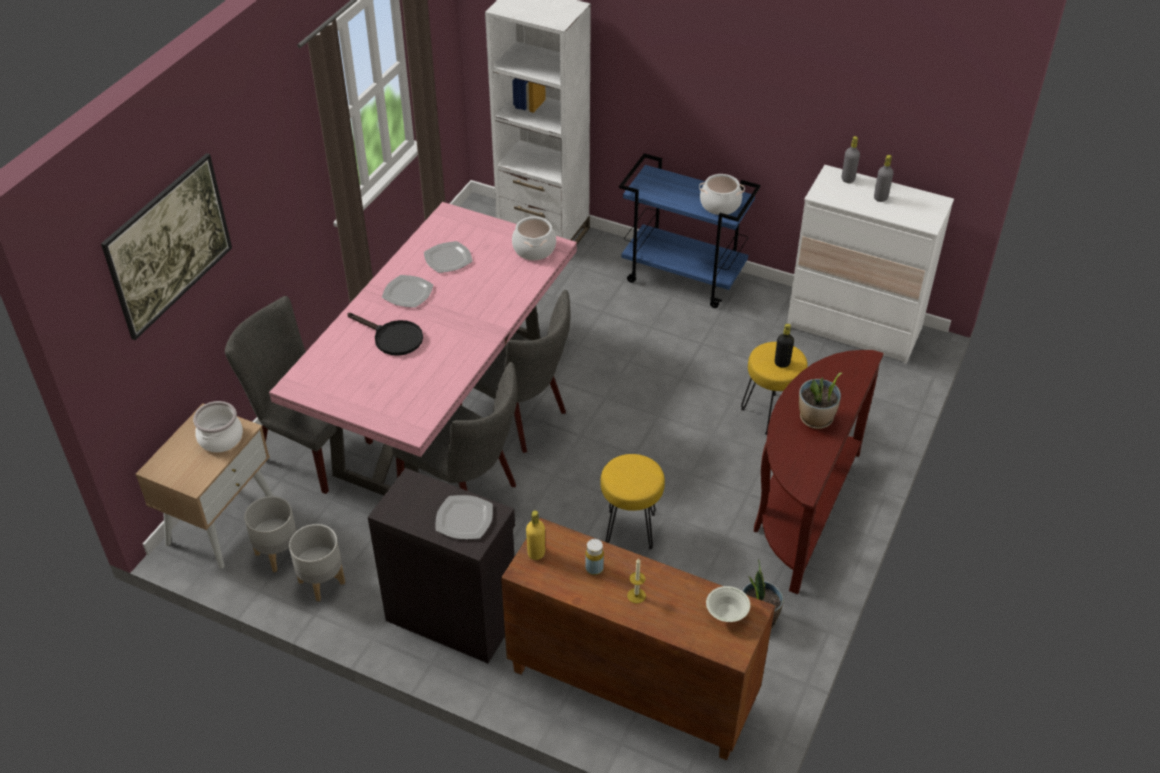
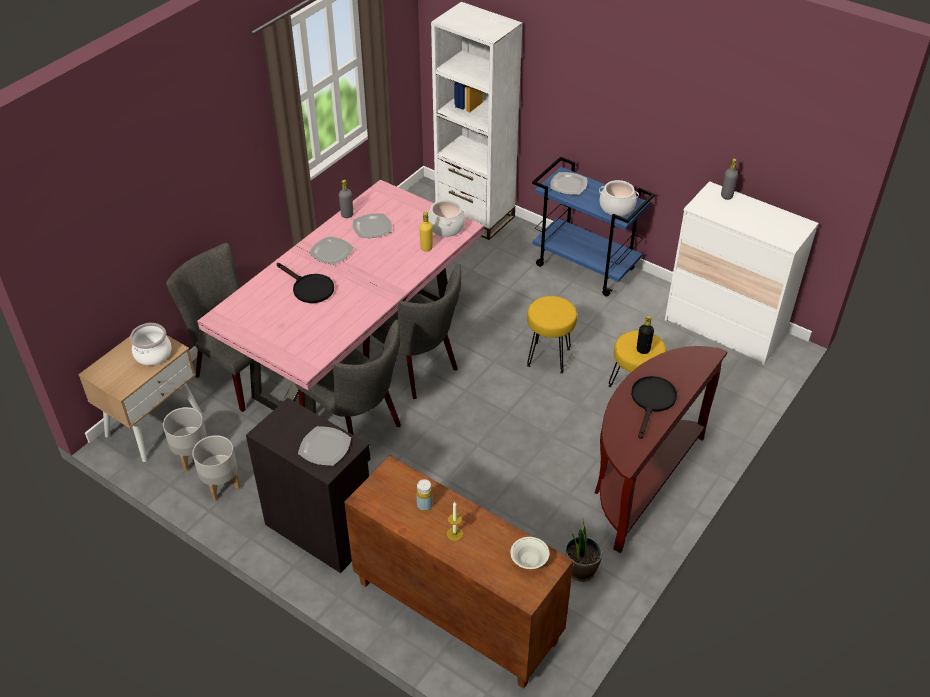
camera: 10 degrees right, 0 degrees up
picture [101,153,232,340] -> none
yellow bottle [526,510,545,560] -> yellow bottle moved to [419,212,433,252]
yellow stool [600,454,665,550] -> yellow stool moved to [527,296,577,374]
potted plant [799,372,842,429] -> black frying pan [631,376,677,439]
grey bottle [874,155,894,202] -> grey bottle moved to [339,180,353,218]
none -> plate [550,172,587,195]

